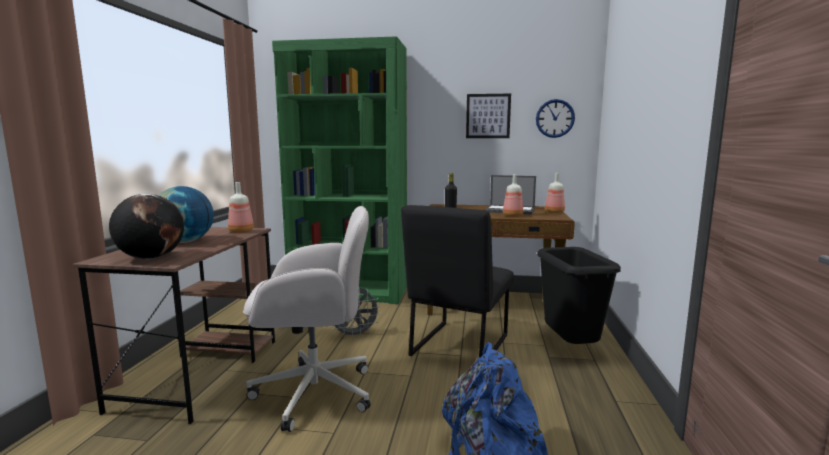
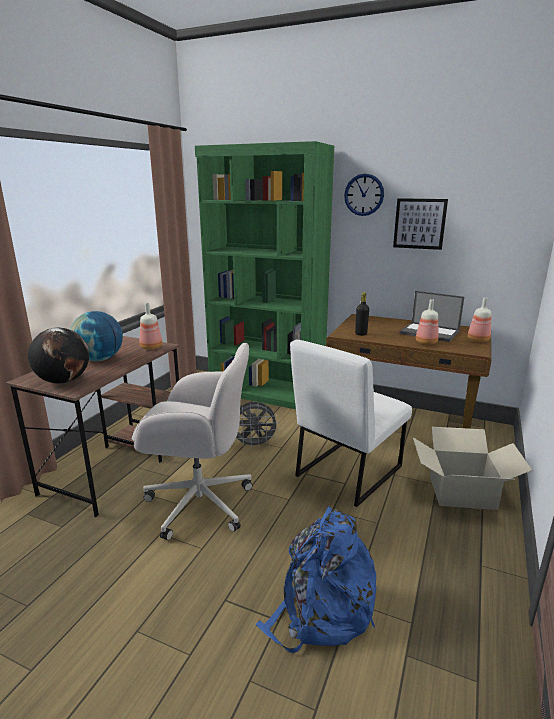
camera: 15 degrees right, 10 degrees up
black chair [401,205,514,358] -> white chair [290,340,412,507]
wall clock [536,99,575,138] -> wall clock moved to [344,174,384,216]
black trash can [537,247,621,344] -> cardboard box [413,427,533,510]

